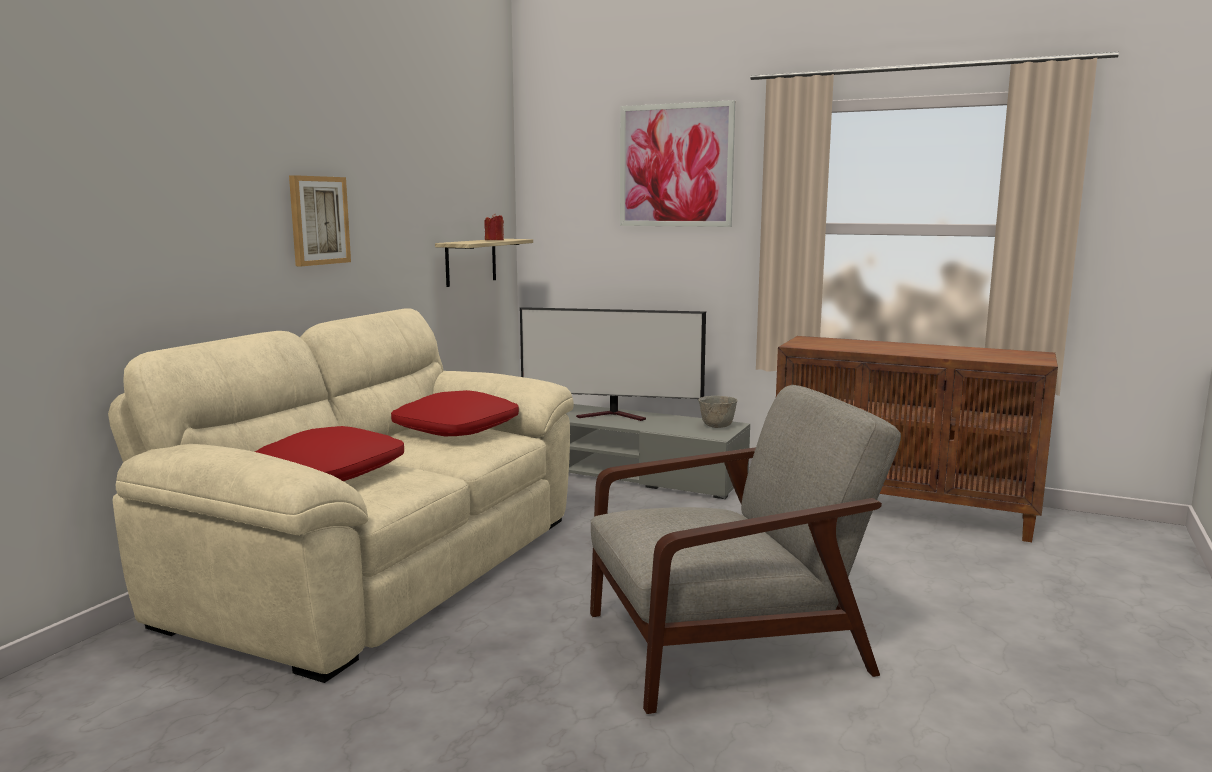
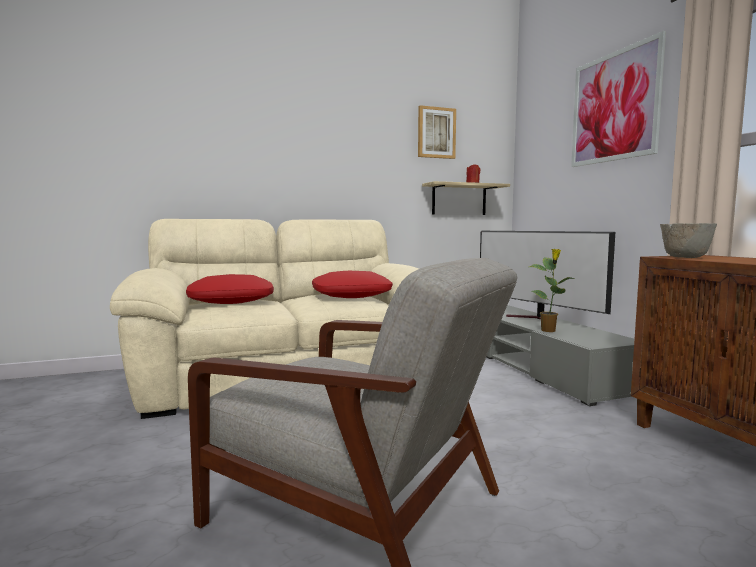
camera: 45 degrees right, 5 degrees down
picture [289,175,351,266] -> picture moved to [418,105,456,159]
grey bowl [698,396,738,428] -> grey bowl moved to [660,223,717,258]
none -> potted plant [529,249,575,332]

